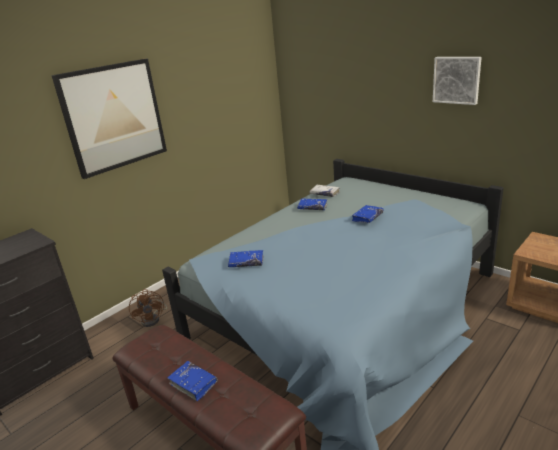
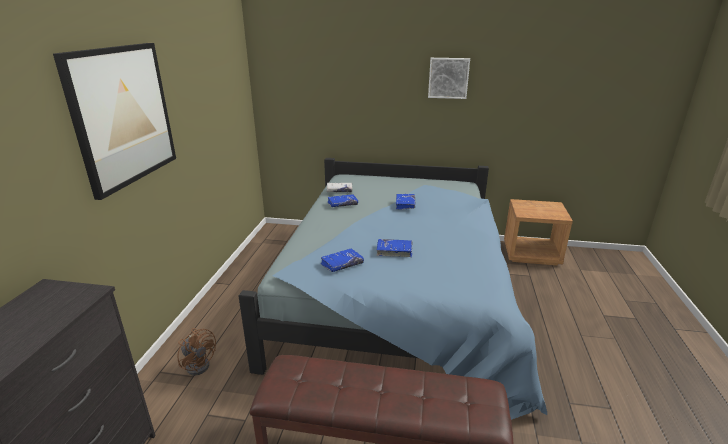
camera: 35 degrees left, 0 degrees up
blue book [167,361,218,401] -> blue book moved to [376,239,413,257]

